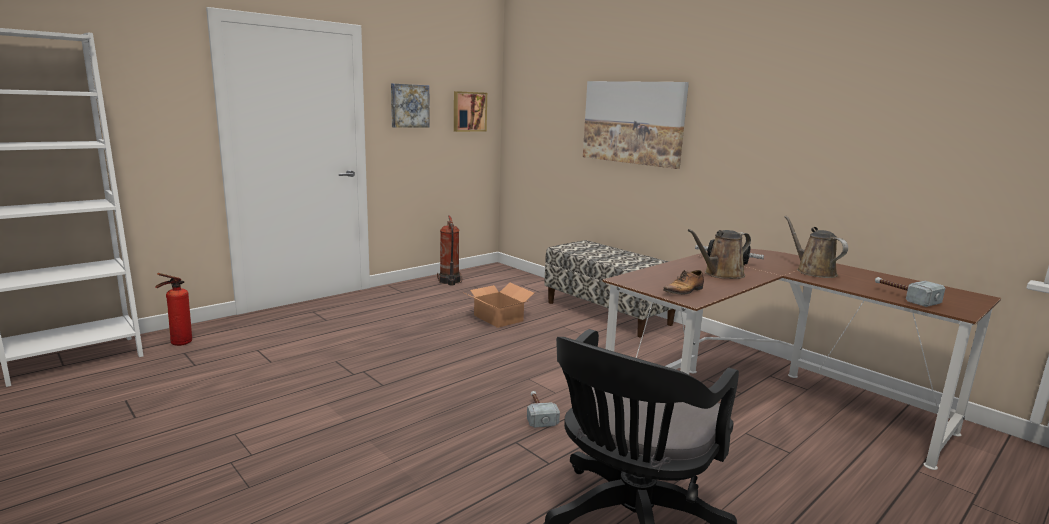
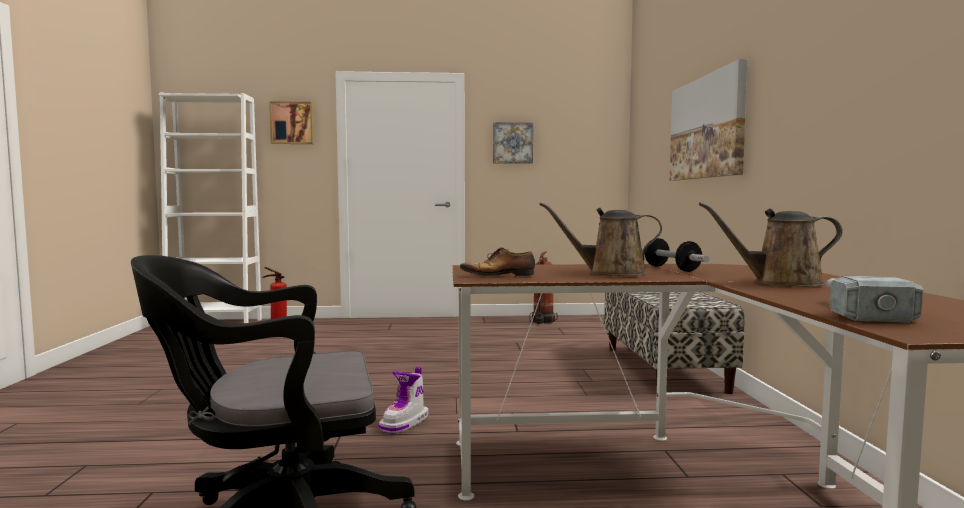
camera: 40 degrees right, 10 degrees down
picture [454,91,487,132] -> picture moved to [269,101,314,144]
cardboard box [465,283,534,328] -> none
hammer [527,391,560,428] -> boot [378,367,429,433]
brown watering can [784,216,848,278] -> brown watering can turned 105 degrees counterclockwise [699,202,843,287]

